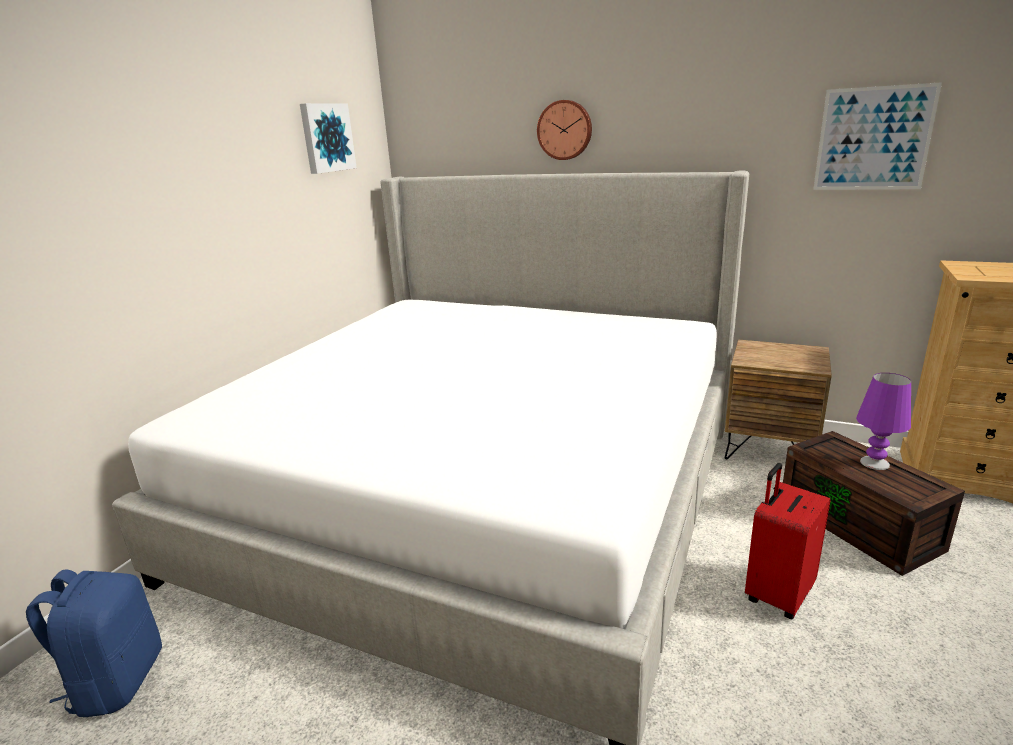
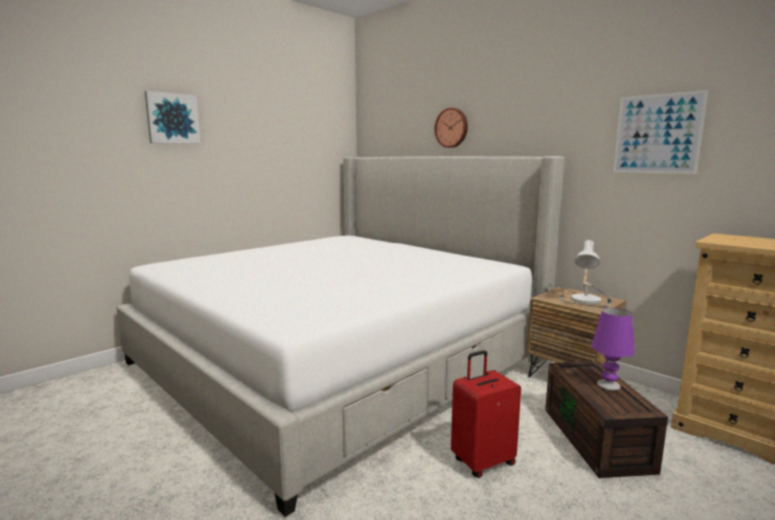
camera: 20 degrees right, 10 degrees down
blue backpack [26,569,162,717] -> none
picture [300,103,357,174] -> picture moved to [144,91,201,144]
none -> table lamp [560,240,612,307]

